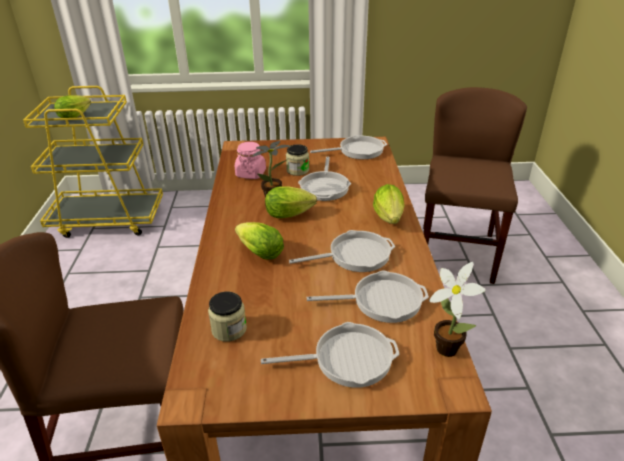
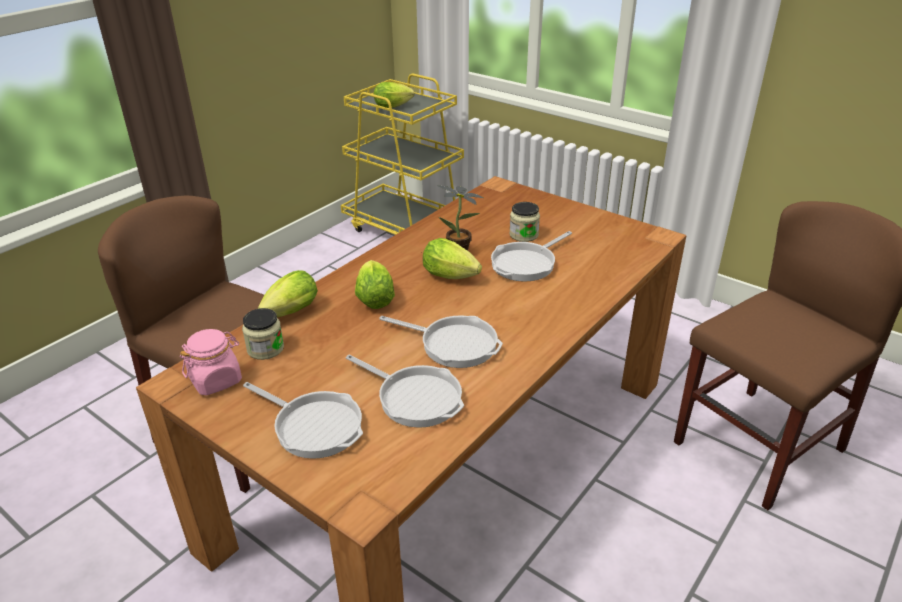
camera: 40 degrees right, 0 degrees up
pink jar [235,142,266,179] -> pink jar moved to [180,329,242,395]
frying pan [310,135,387,159] -> none
lettuce [373,184,404,224] -> lettuce moved to [258,270,318,317]
potted plant [429,262,486,357] -> none

